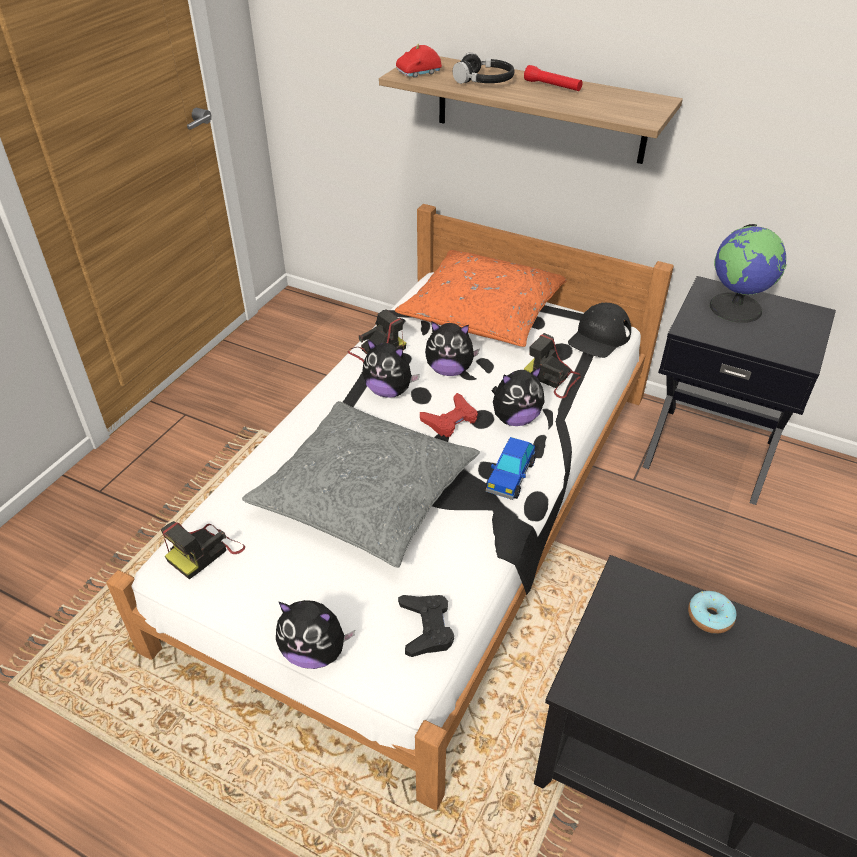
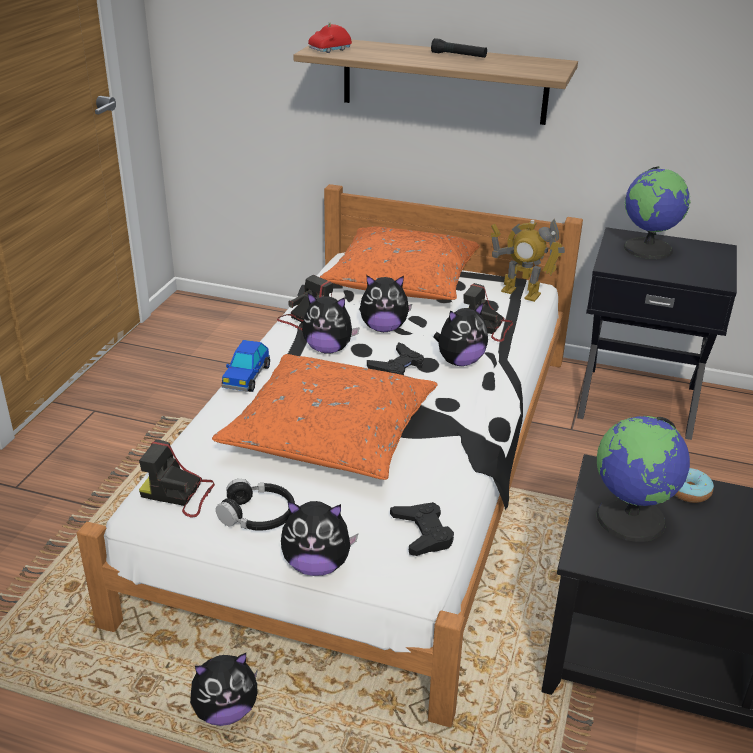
camera: 10 degrees left, 10 degrees down
camera [161,521,245,579] -> camera turned 75 degrees clockwise [139,439,215,517]
grey pillow [242,401,480,568] -> orange pillow [212,354,437,480]
red game controller [420,393,478,437] -> black game controller [367,343,424,375]
black headphones [453,52,515,84] -> black headphones moved to [216,479,295,531]
toy car [485,437,536,500] -> toy car moved to [222,340,270,392]
red flashlight [524,65,583,91] -> black flashlight [431,38,487,58]
black cap [568,303,631,358] -> toy robot [491,219,565,302]
none -> plush toy [190,653,258,726]
none -> globe [596,416,690,542]

